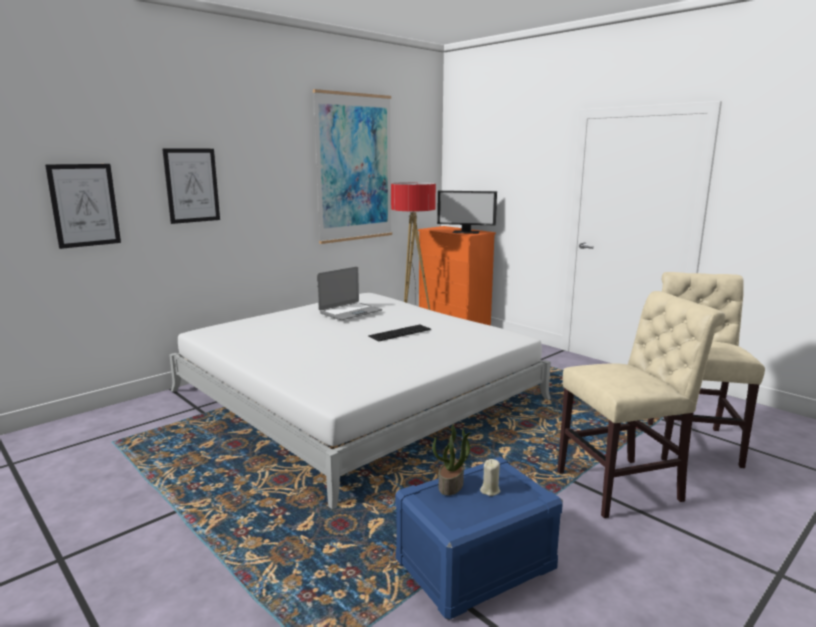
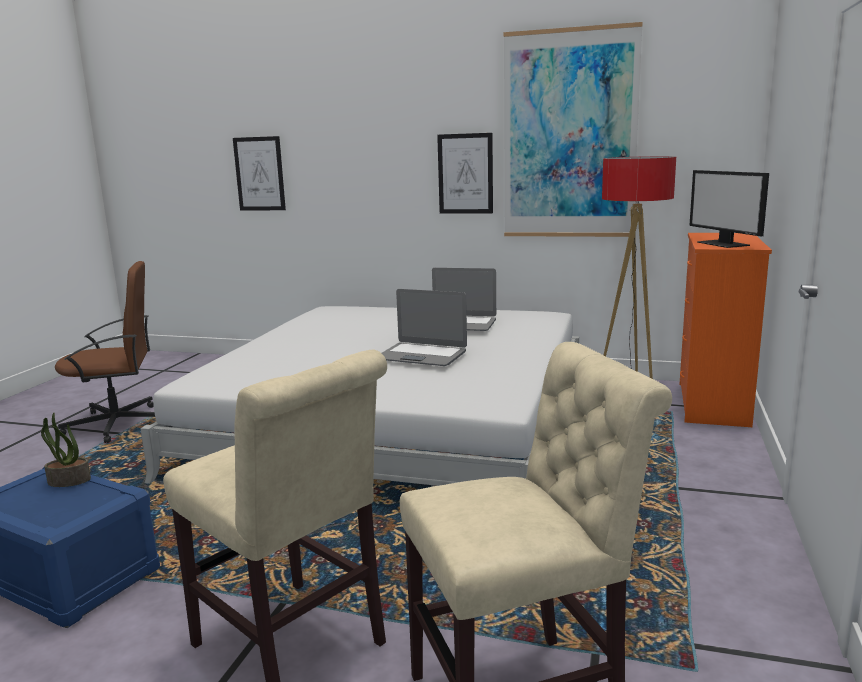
camera: 60 degrees right, 0 degrees up
picture [162,148,220,224] -> picture moved to [437,133,493,214]
keyboard [368,325,431,341] -> laptop [382,289,467,366]
beige candle [480,459,500,496] -> none
none -> brown office chair [55,261,155,443]

